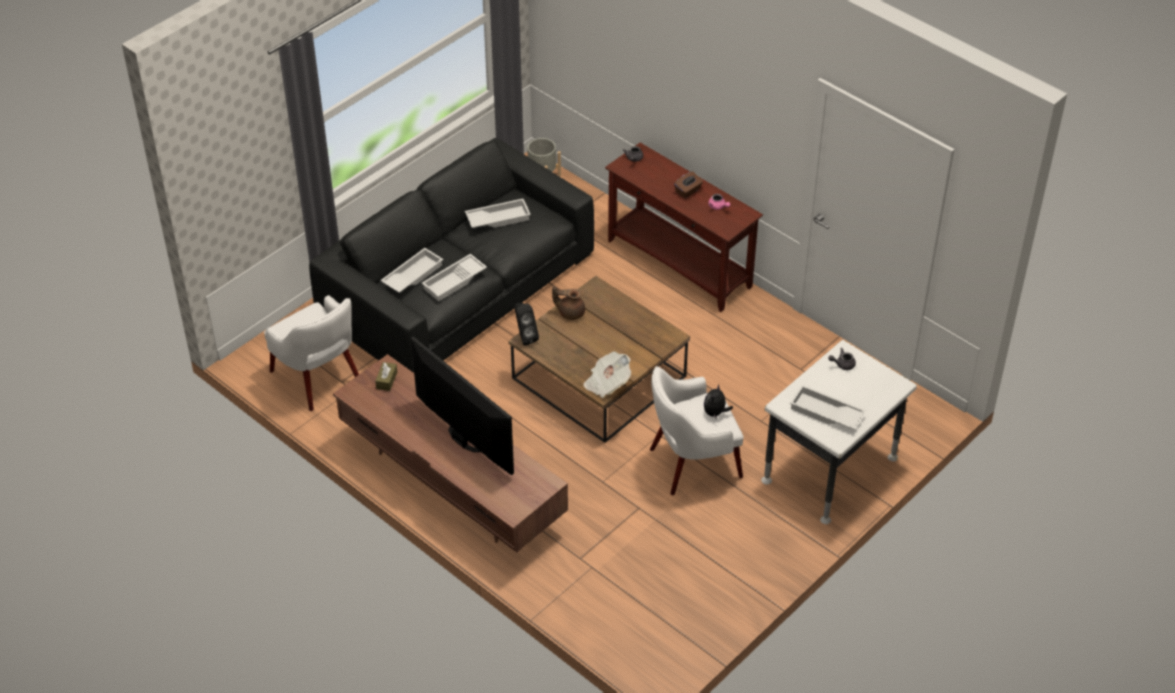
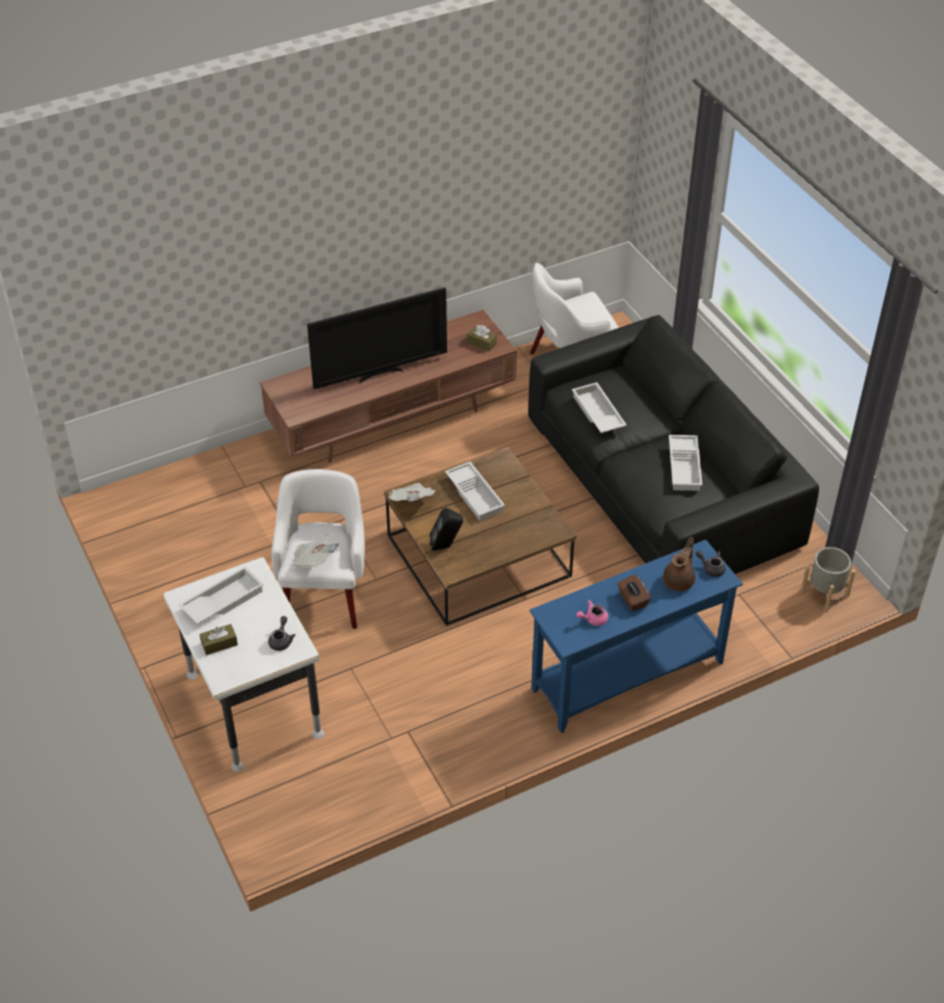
camera: 110 degrees right, 0 degrees up
white tray [380,248,443,293] -> white tray moved to [445,462,505,521]
black speaker [514,303,539,346] -> black speaker moved to [429,508,463,551]
brown teapot [552,286,585,320] -> brown teapot moved to [663,537,695,591]
brown console table [605,143,763,312] -> blue console table [529,540,743,733]
plush toy [704,384,733,419] -> newspaper [292,534,340,568]
none -> brown tissue box [200,624,238,655]

